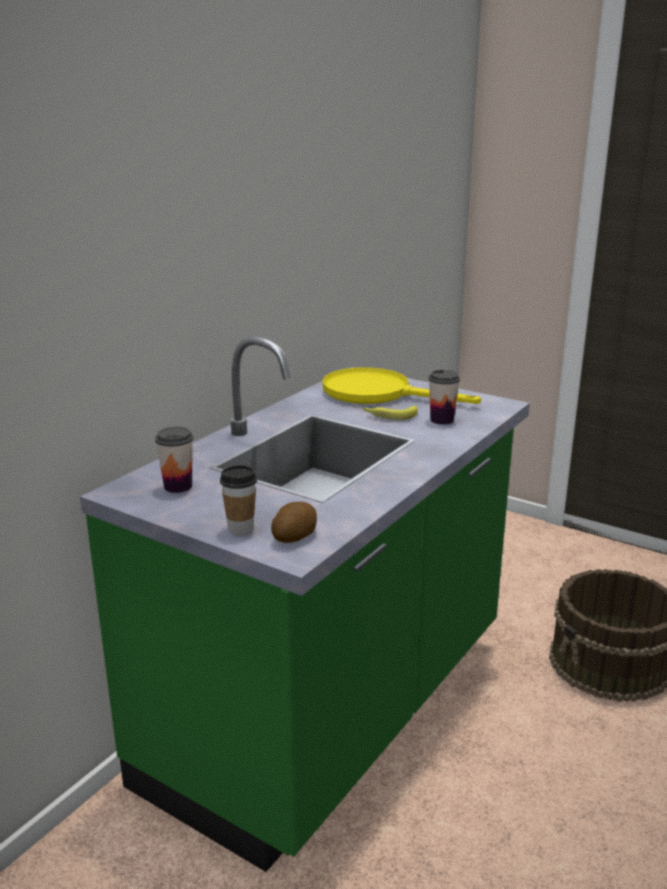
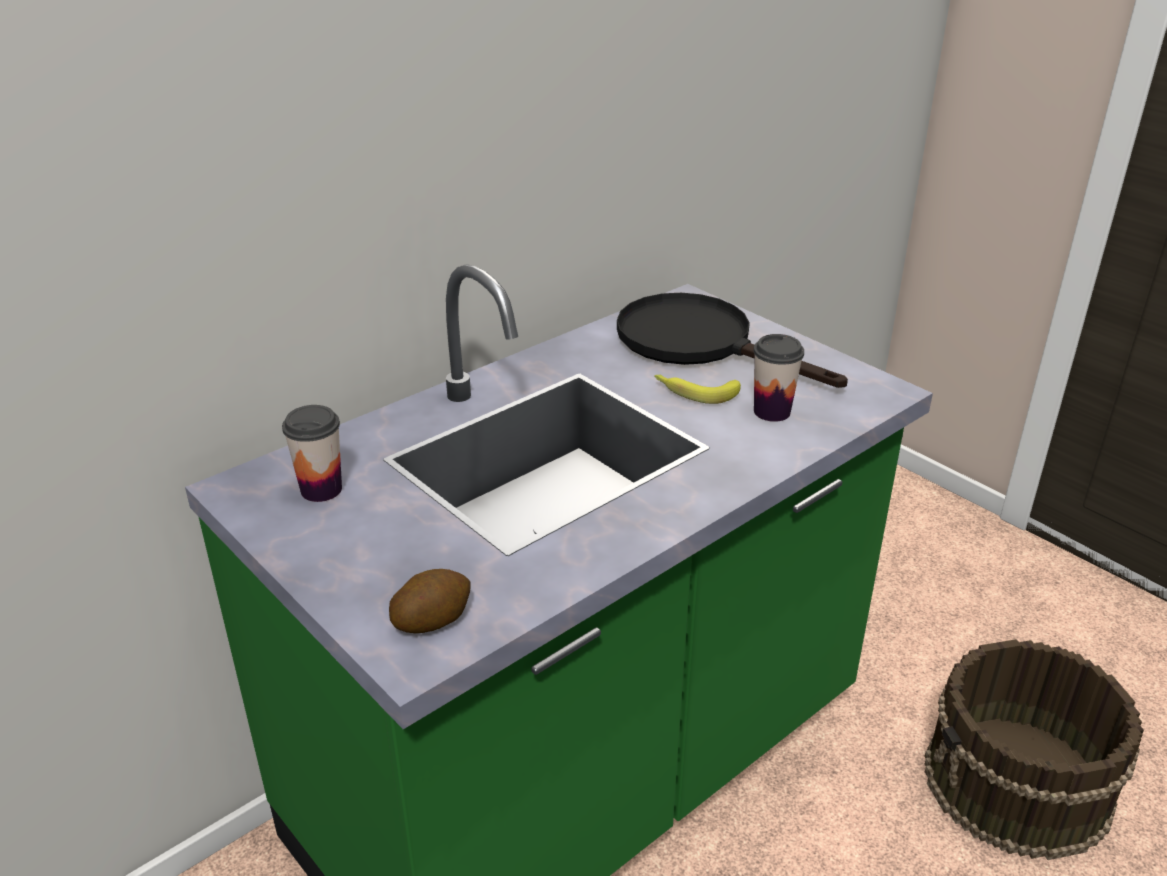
camera: 15 degrees right, 10 degrees up
cup [220,465,257,535] -> none
yellow frying pan [323,367,481,404] -> black frying pan [617,293,848,388]

